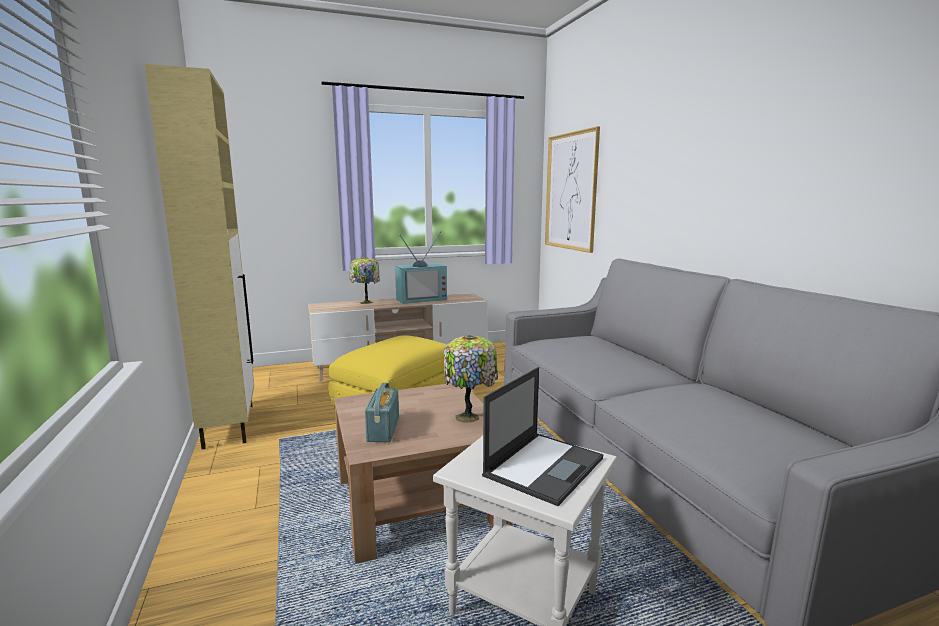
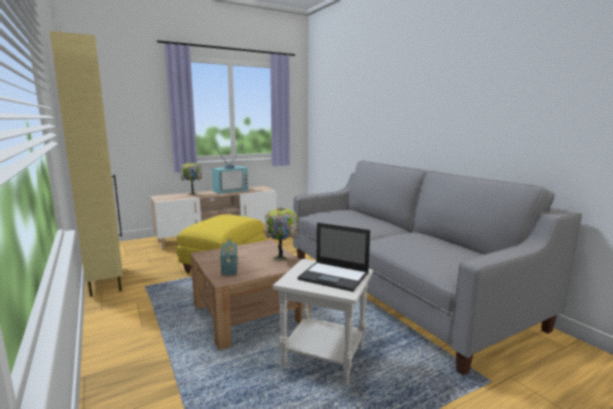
camera: 10 degrees left, 0 degrees up
laptop [482,367,603,506] -> laptop turned 90 degrees clockwise [298,223,370,292]
picture [545,126,600,253] -> none

